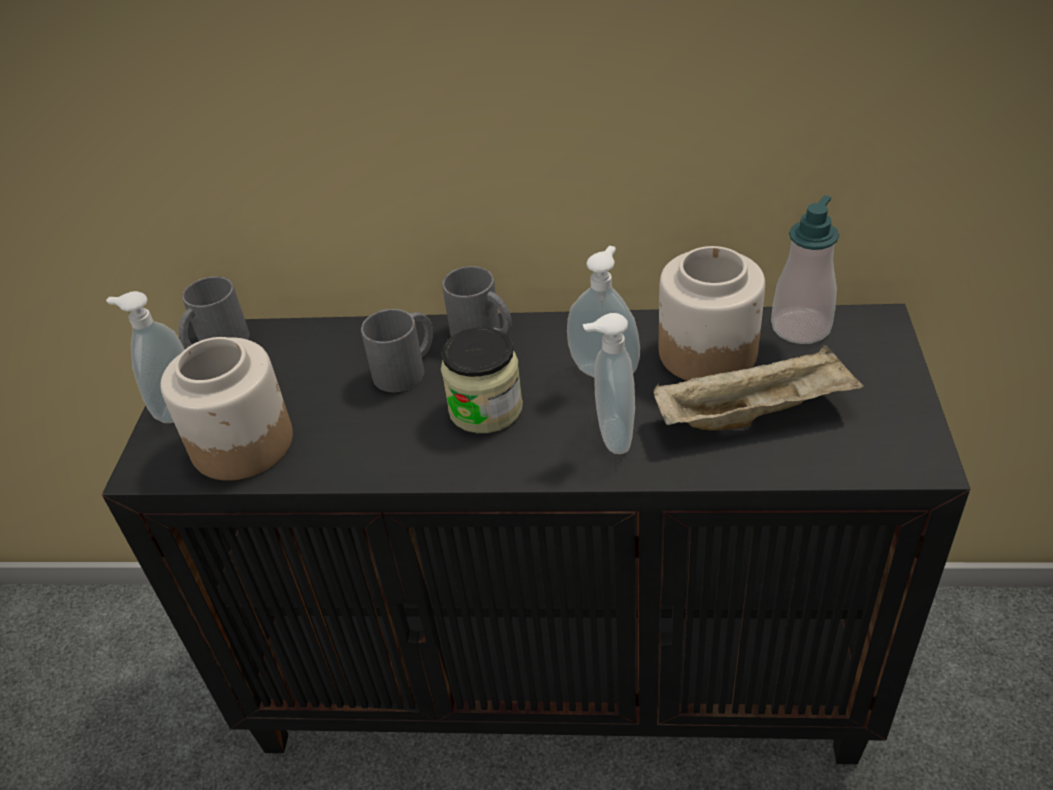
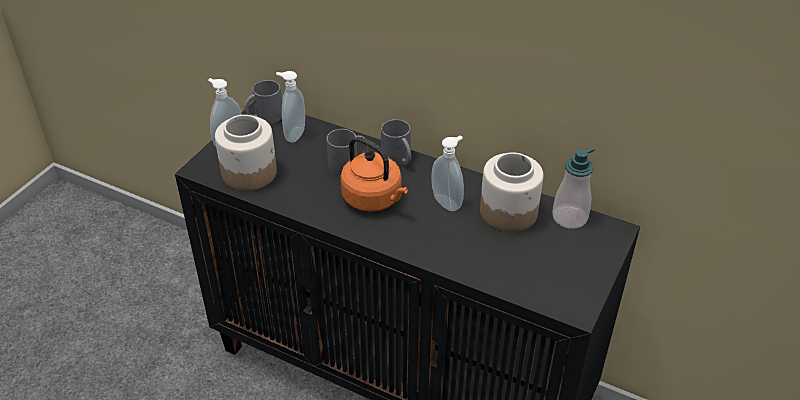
camera: 20 degrees right, 0 degrees up
jar [441,328,523,433] -> orange kettle [341,136,408,212]
soap dispenser [583,313,635,454] -> soap dispenser moved to [276,71,305,143]
beige tray [654,345,864,431] -> none

